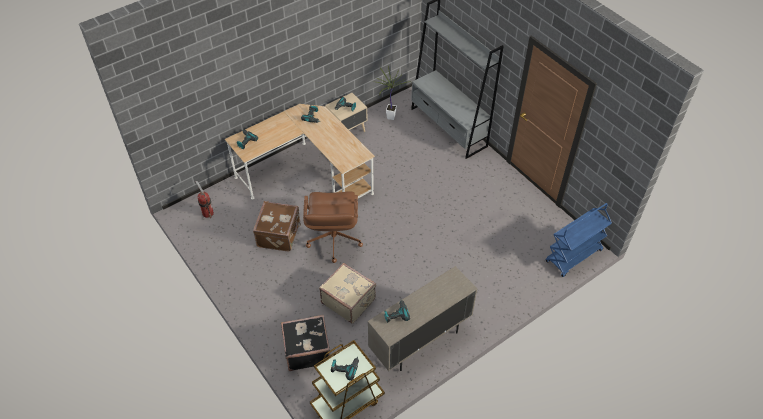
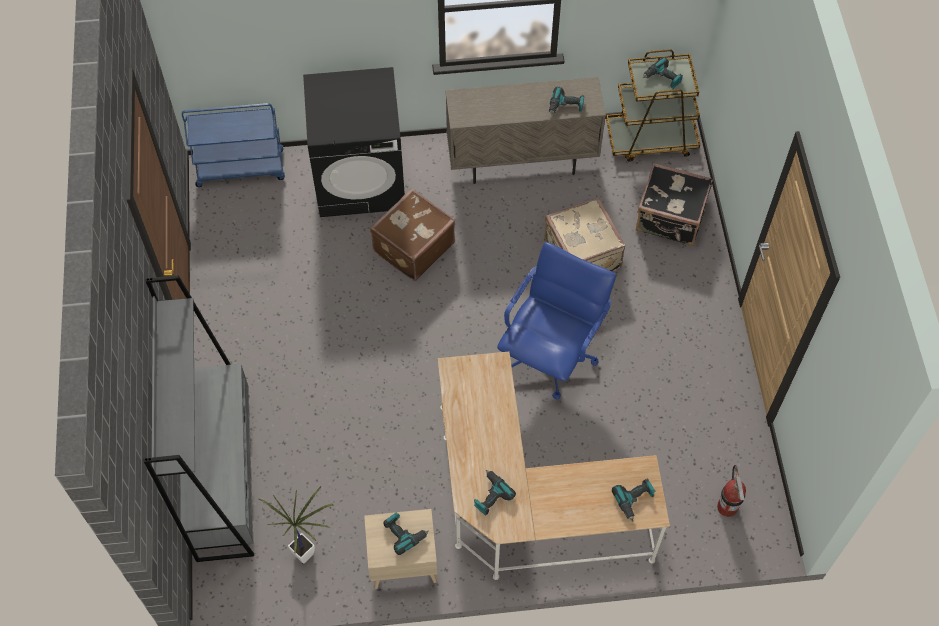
camera: 150 degrees left, 10 degrees up
brown suitcase [253,201,301,252] -> brown suitcase moved to [370,188,455,281]
brown office chair [303,191,363,263] -> blue office chair [497,242,616,399]
none -> black washing machine [303,67,405,217]

